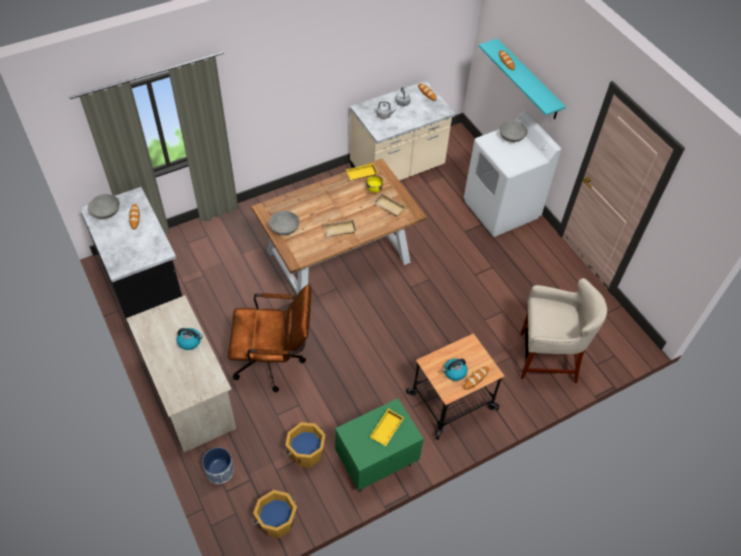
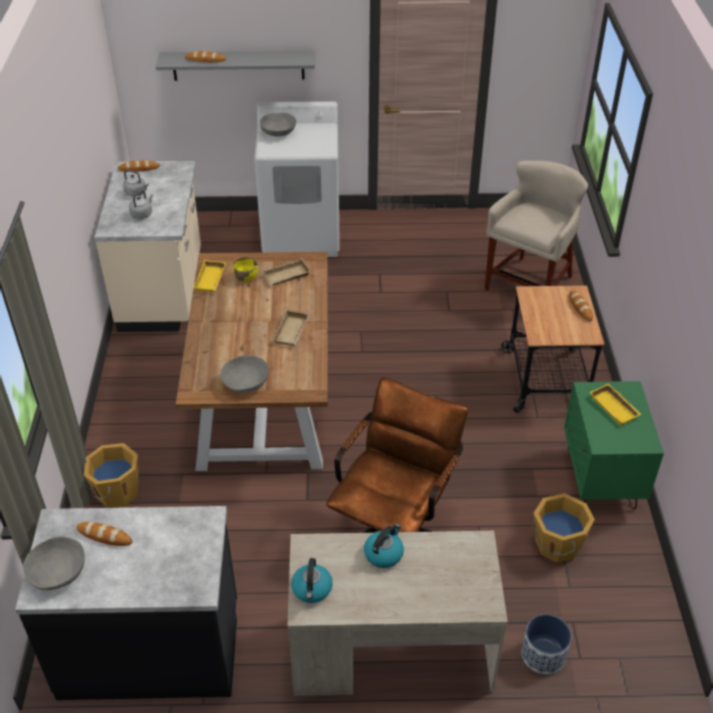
camera: 60 degrees left, 10 degrees down
orange bucket [252,490,297,538] -> orange bucket moved to [84,443,139,508]
kettle [442,358,468,381] -> kettle moved to [291,558,333,603]
turquoise shelf [478,38,566,119] -> grey shelf [156,51,315,81]

